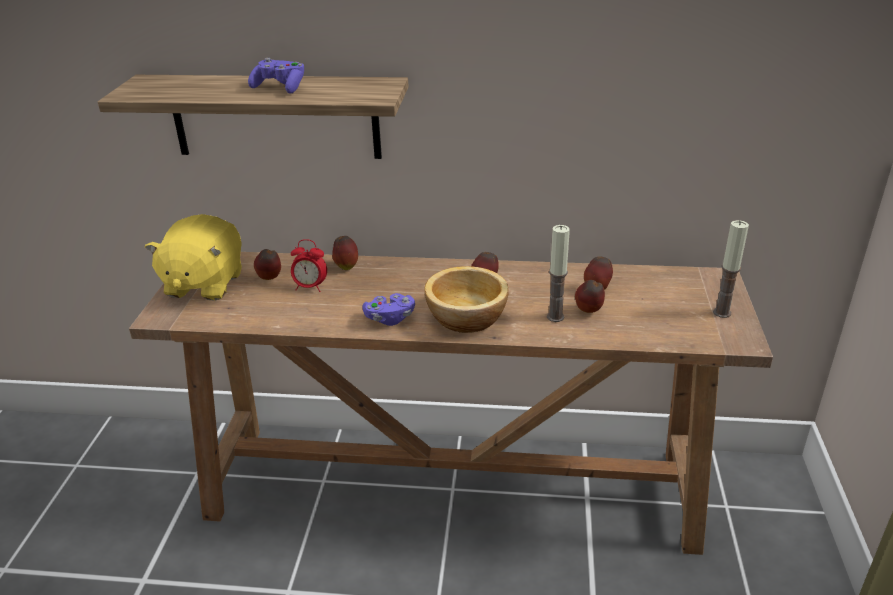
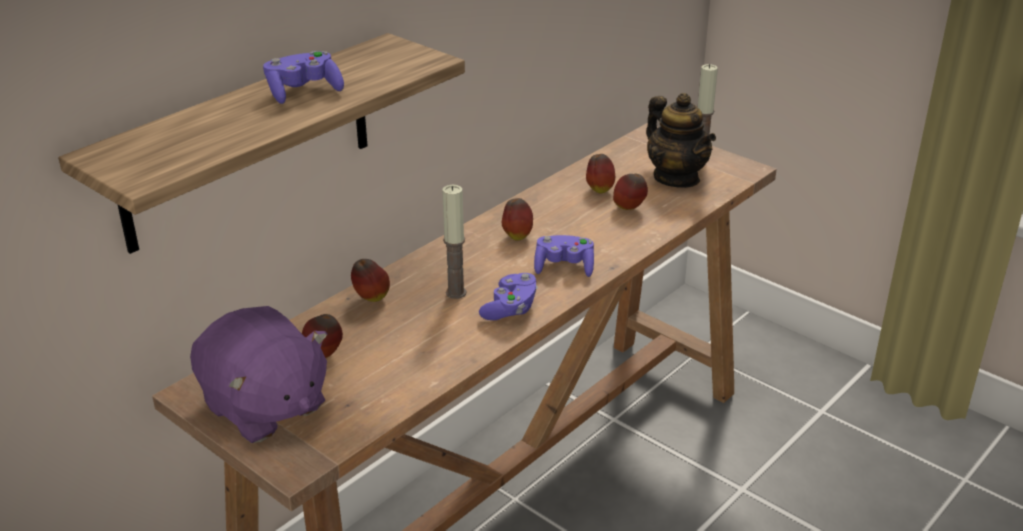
camera: 55 degrees left, 0 degrees up
yellow plush toy [145,214,242,301] -> purple plush toy [190,306,327,443]
alarm clock [291,239,327,292] -> none
bowl [424,266,509,333] -> purple game controller [534,235,594,277]
candle [547,225,570,322] -> candle moved to [442,185,466,299]
none -> teapot [646,93,716,188]

